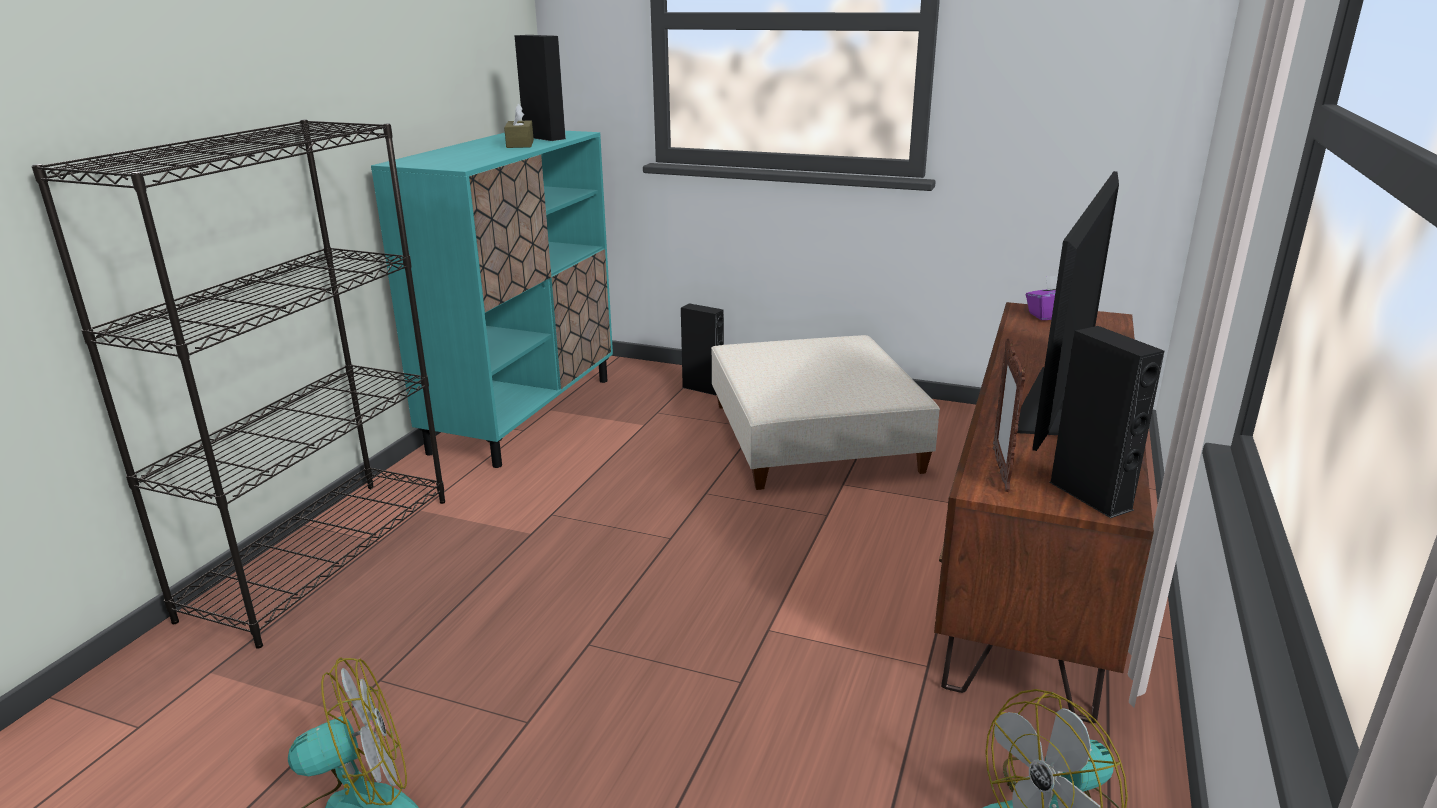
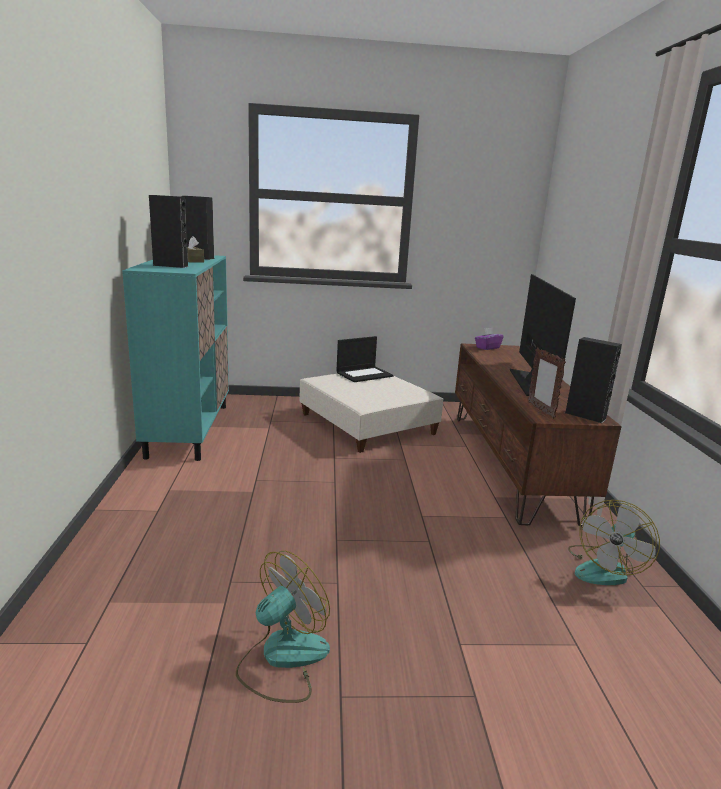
camera: 25 degrees left, 5 degrees down
black bookcase [32,120,445,649] -> none
black speaker [681,303,724,396] -> black speaker moved to [149,195,189,268]
none -> laptop [336,336,393,382]

